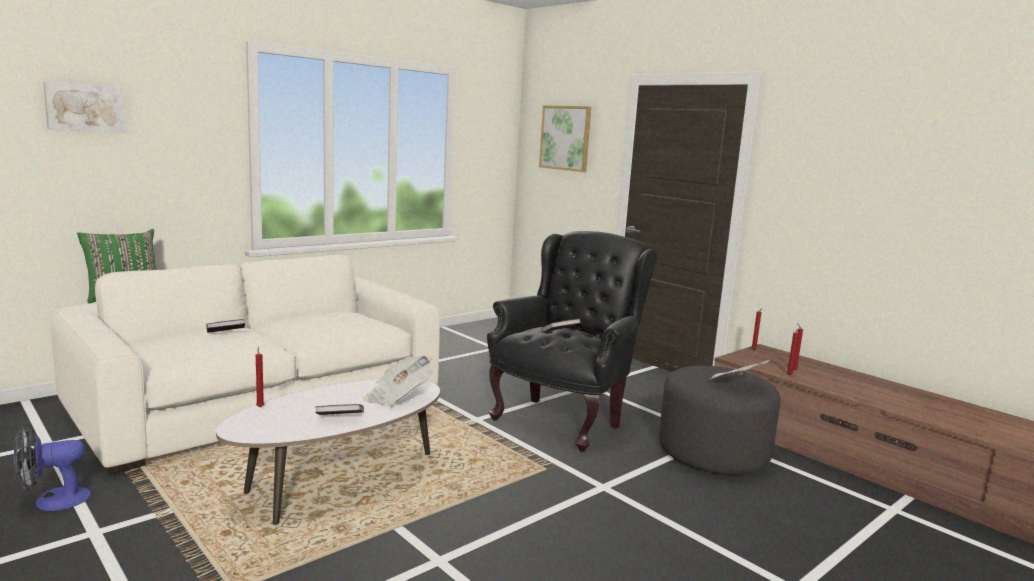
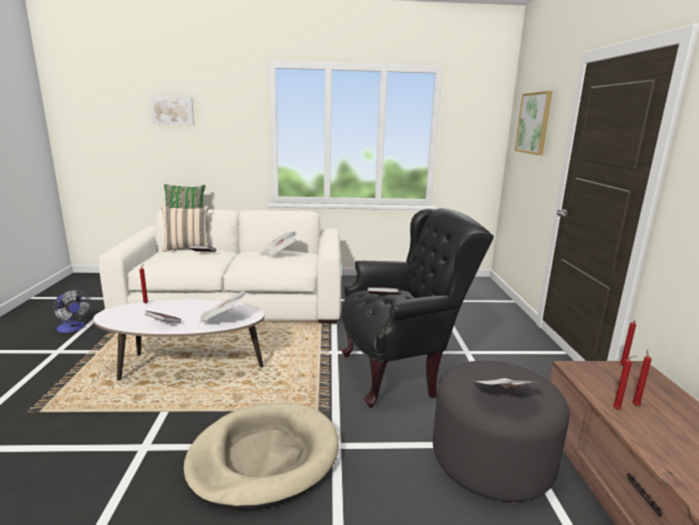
camera: 40 degrees right, 5 degrees up
fan [14,427,91,511] -> fan turned 150 degrees counterclockwise [53,289,91,333]
none -> beige pillow [161,206,208,252]
none -> beige dog bed [183,403,339,510]
none -> newspaper [259,231,297,257]

